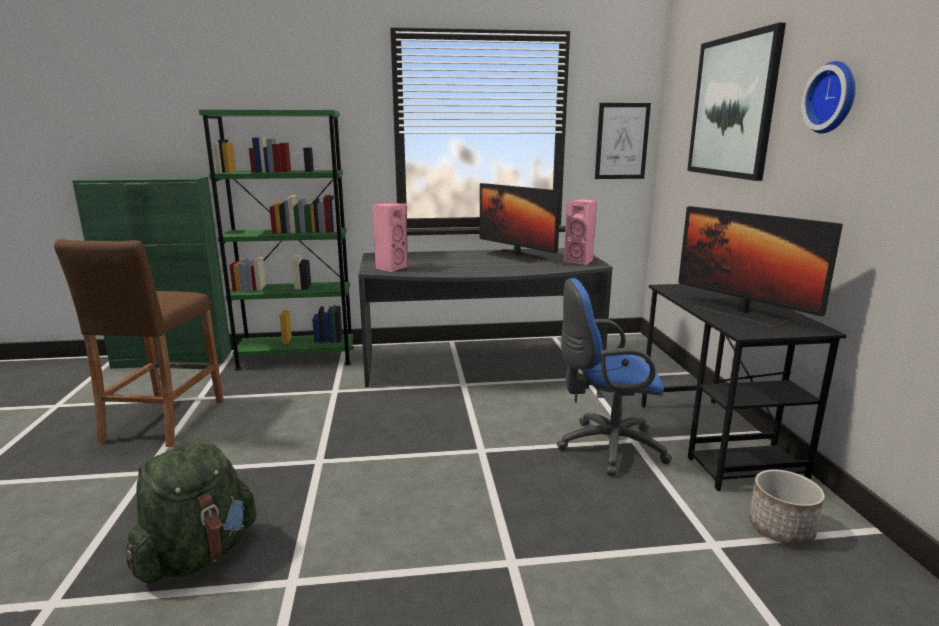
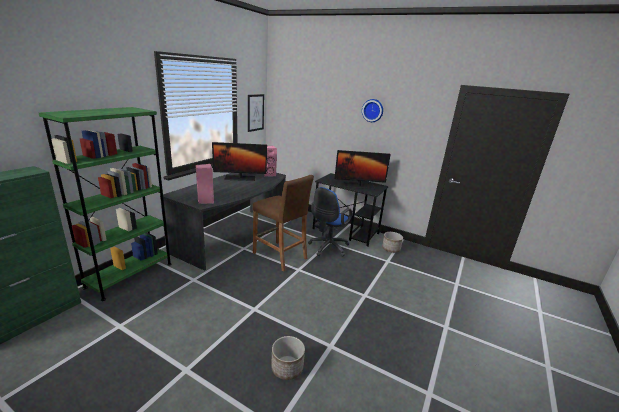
camera: 55 degrees left, 5 degrees up
brown stool [54,239,223,447] -> brown stool moved to [253,175,314,271]
green backpack [126,441,257,583] -> planter [271,336,305,380]
picture [687,23,786,181] -> none

